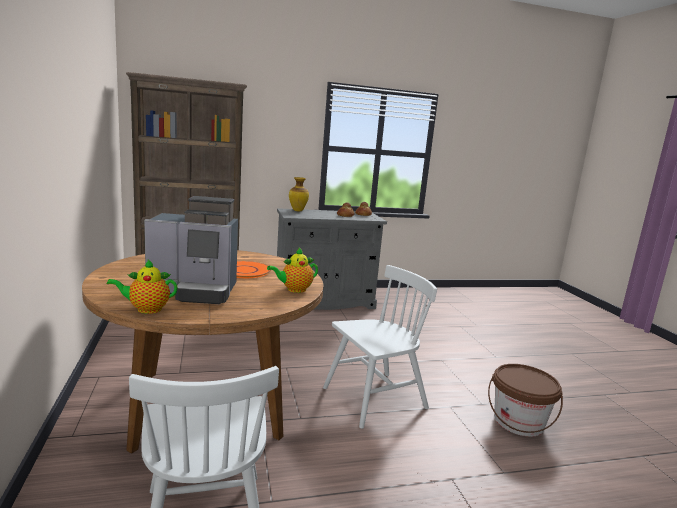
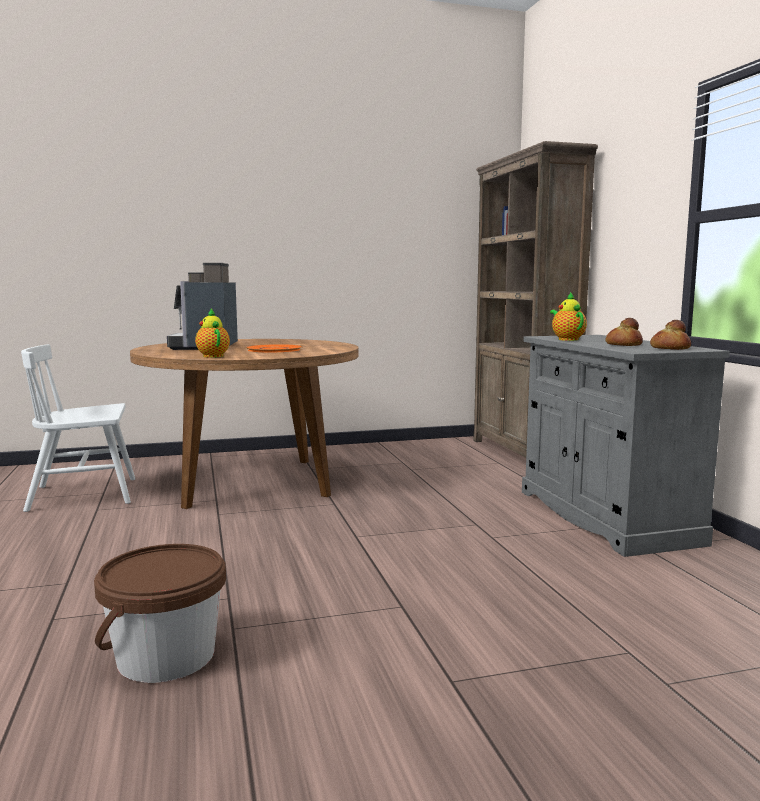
camera: 90 degrees right, 5 degrees down
teapot [107,260,177,314] -> teapot moved to [550,292,587,341]
vase [289,177,309,211] -> none
white chair [323,265,437,429] -> none

